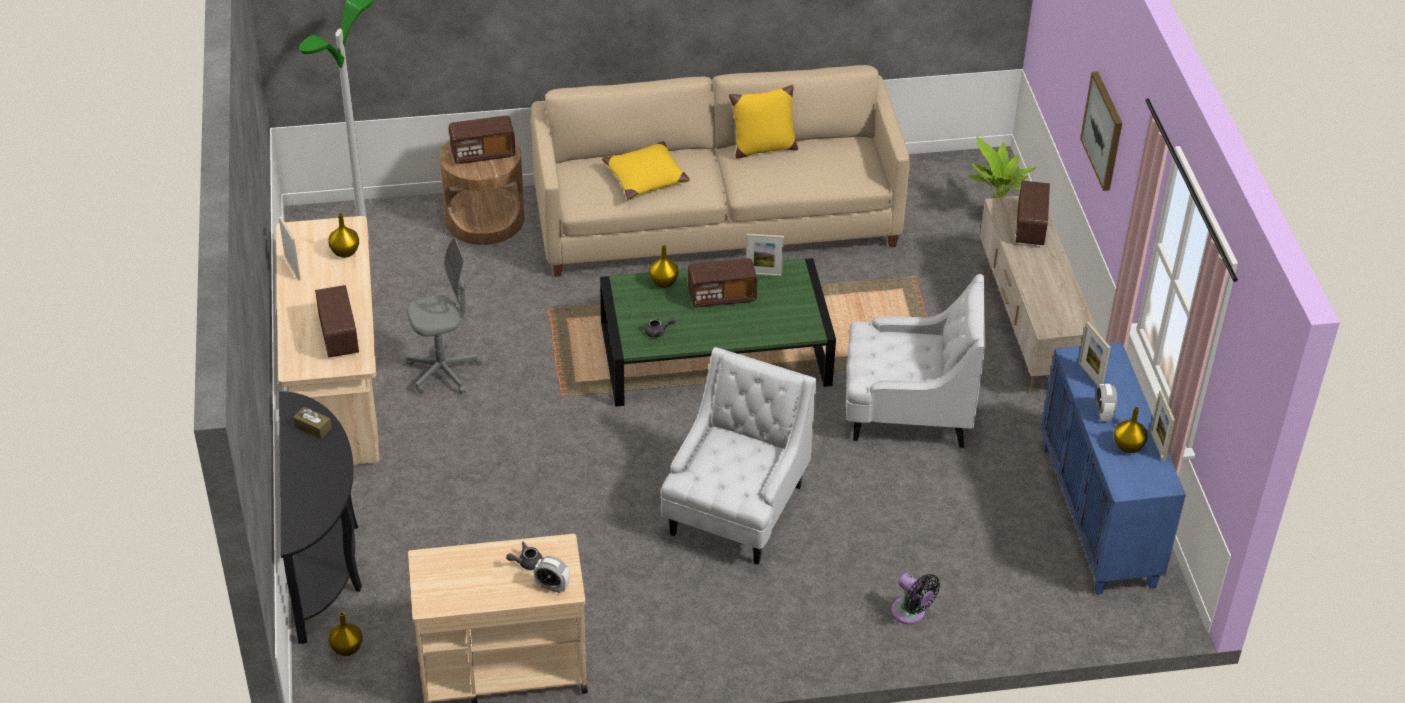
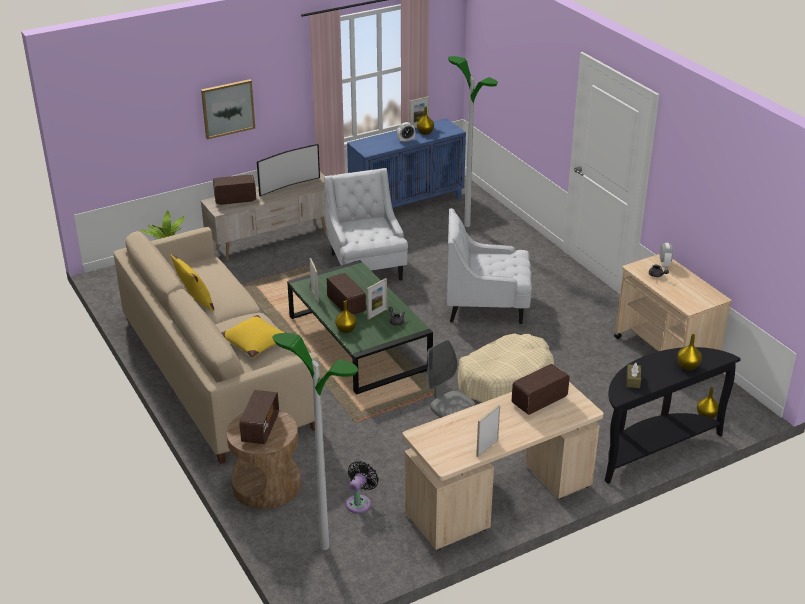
camera: 110 degrees left, 10 degrees down
yellow vase [328,213,359,258] -> yellow vase moved to [677,334,702,370]
radio [449,115,516,164] -> radio turned 45 degrees clockwise [239,390,279,444]
black fan [891,573,940,624] -> black fan moved to [346,461,379,513]
picture frame [1079,322,1111,386] -> picture frame moved to [367,278,387,320]
none -> television [257,144,320,196]
none -> floor lamp [448,56,498,227]
none -> beige dog bed [457,333,554,403]

